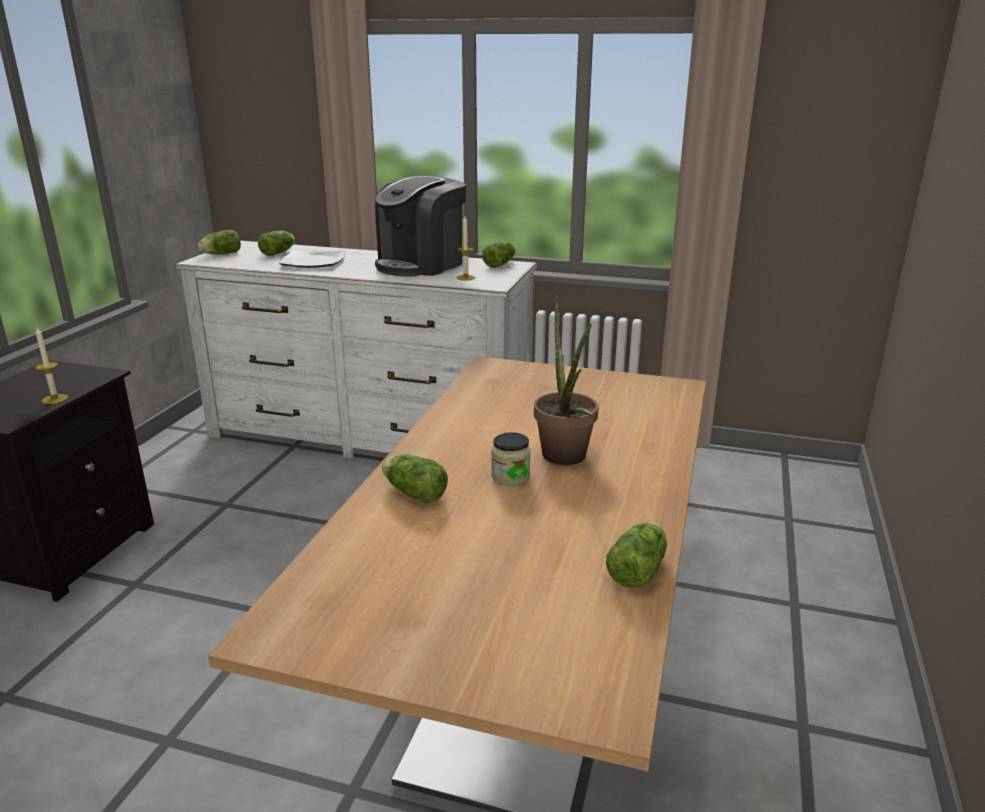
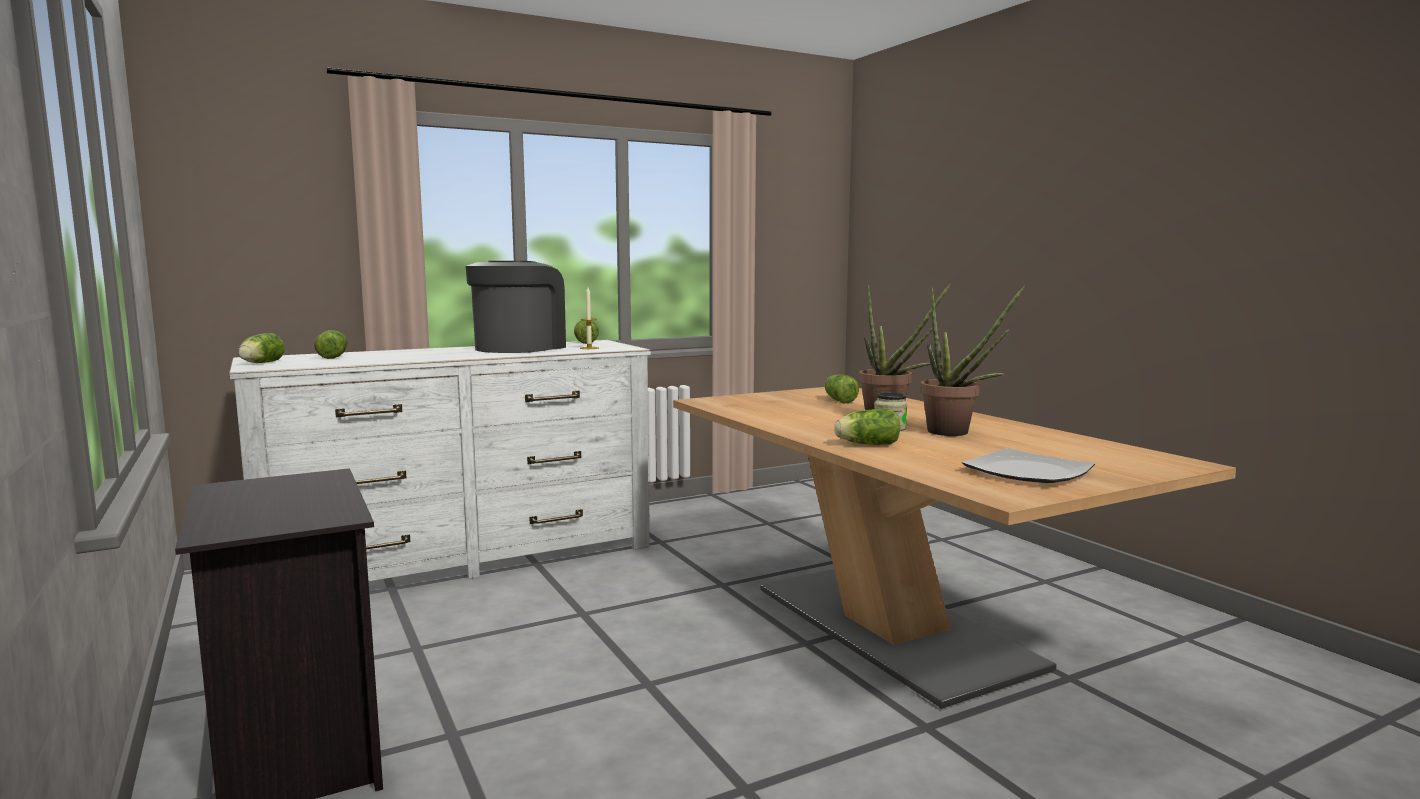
camera: 45 degrees left, 15 degrees down
candle [35,328,68,404] -> none
plate [279,250,345,268] -> plate moved to [962,448,1095,483]
coffee machine [375,176,466,277] -> coffee machine turned 150 degrees counterclockwise [466,261,566,353]
lettuce [606,522,667,588] -> lettuce moved to [825,374,859,403]
none -> potted plant [920,286,1026,436]

